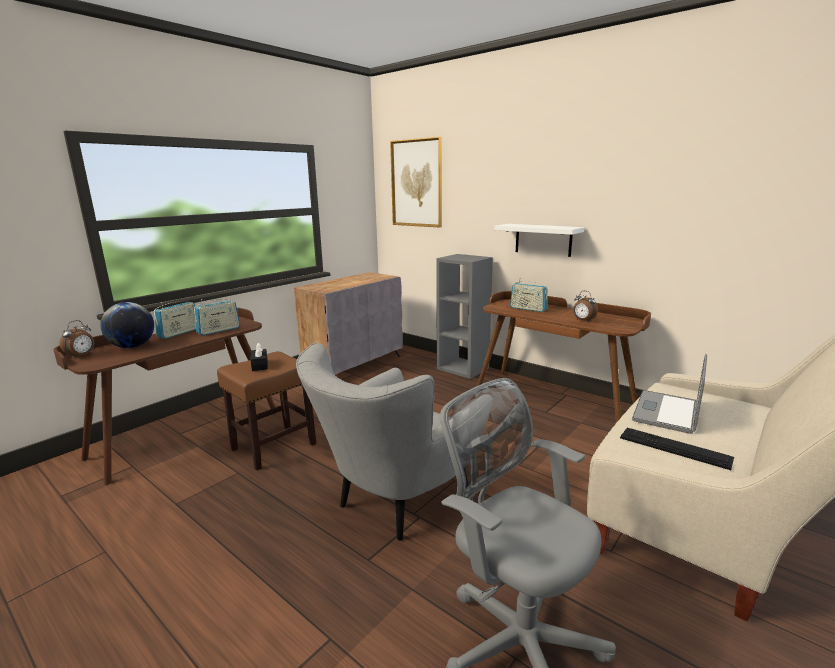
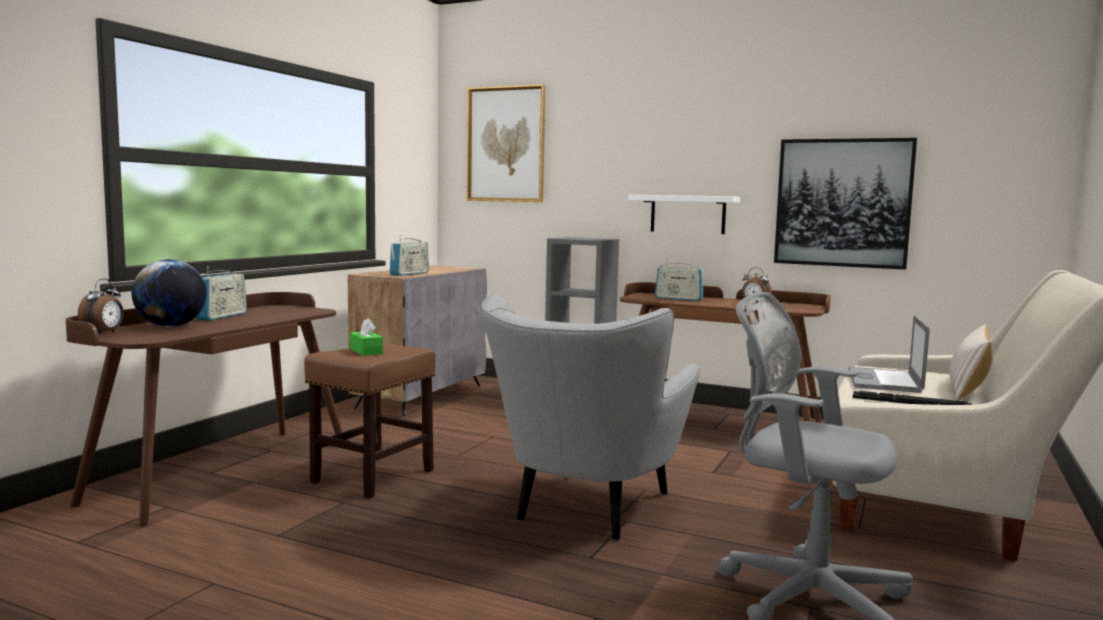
camera: 15 degrees left, 10 degrees down
radio [194,299,240,336] -> radio moved to [389,235,429,276]
black tissue box [250,343,268,371] -> green tissue box [350,318,383,356]
none -> picture [774,138,917,270]
none -> beige pillow [949,324,993,401]

